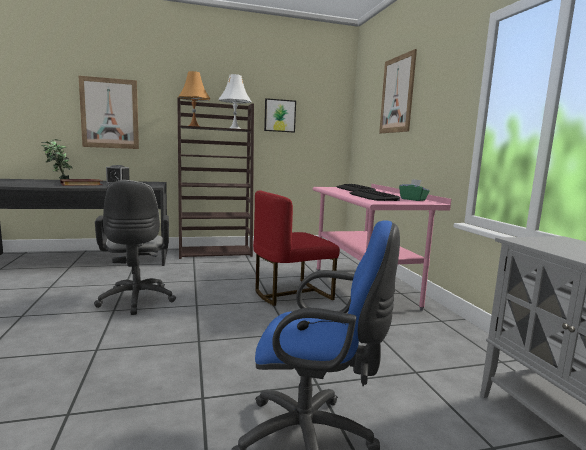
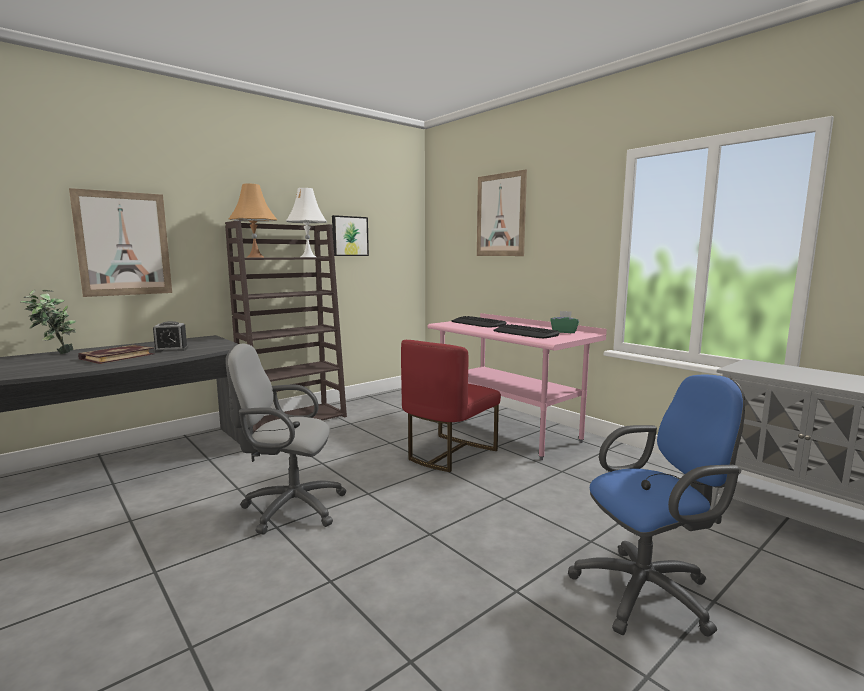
camera: 25 degrees left, 0 degrees up
grey office chair [94,180,176,315] -> grey office chair turned 135 degrees clockwise [226,344,347,535]

